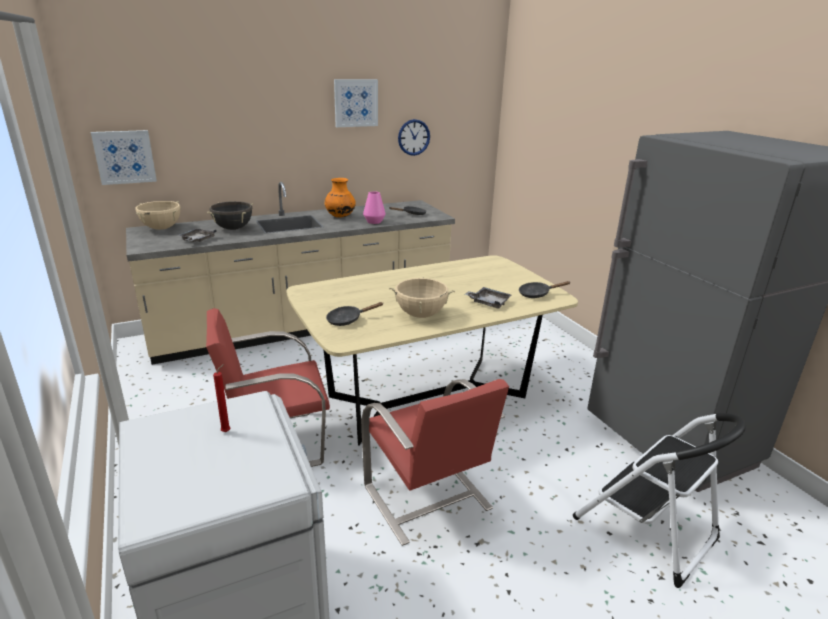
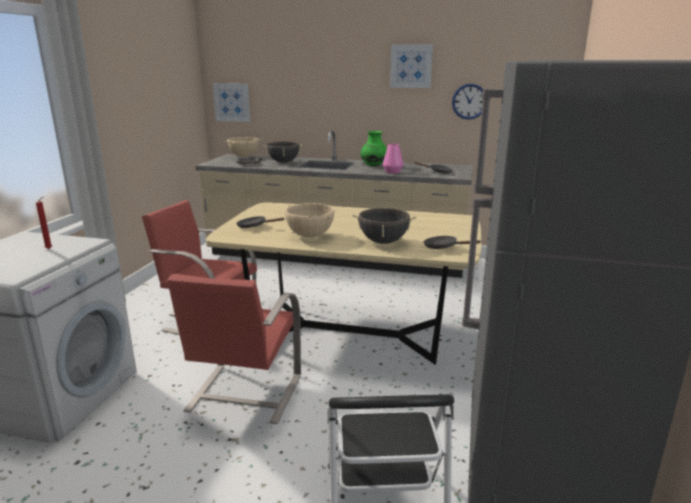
camera: 40 degrees right, 5 degrees down
orange vase [325,178,356,218] -> green vase [361,131,387,166]
grey tray [465,287,511,309] -> black cooking pot [352,207,417,244]

